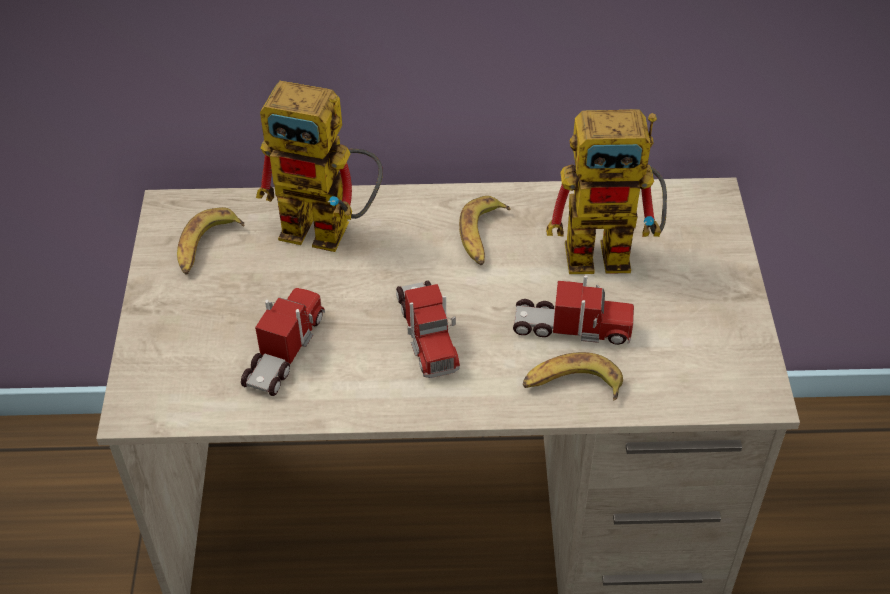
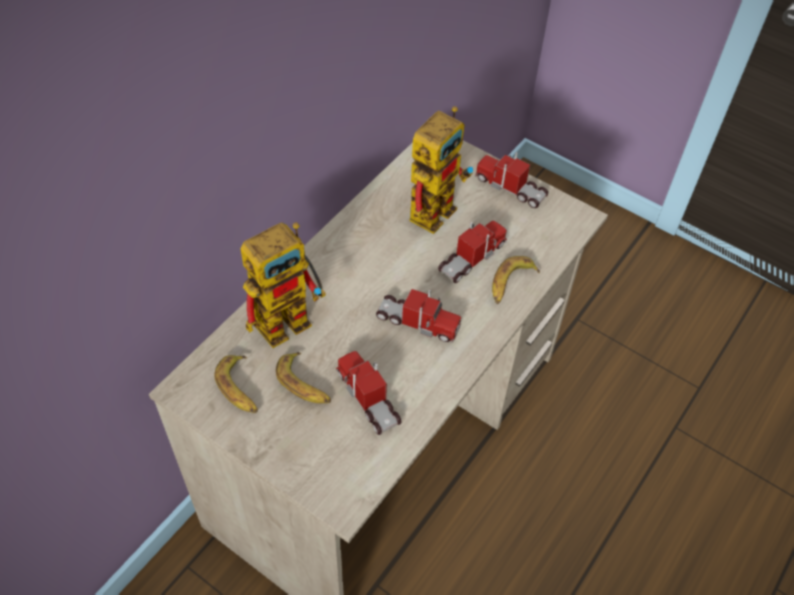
camera: 55 degrees left, 5 degrees up
banana [459,196,511,265] -> banana moved to [276,352,331,403]
none -> toy truck [475,152,548,208]

